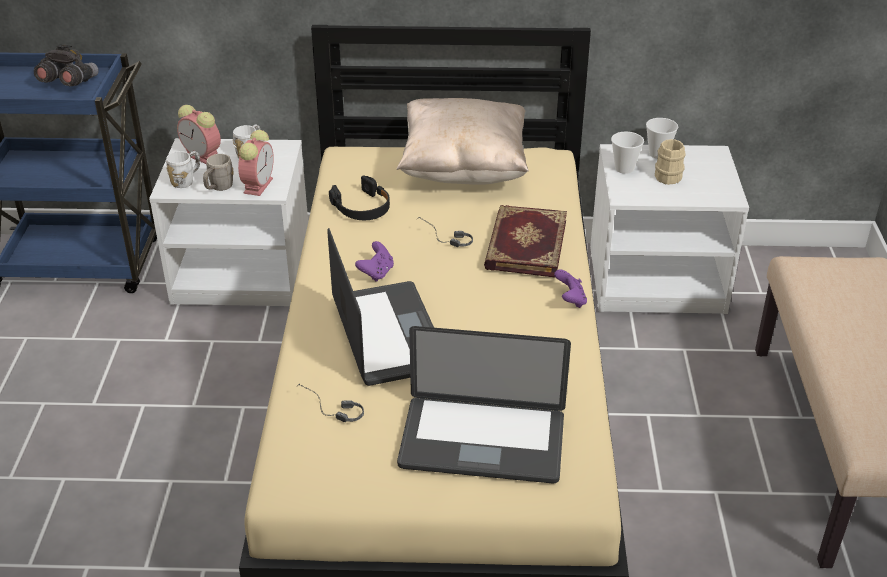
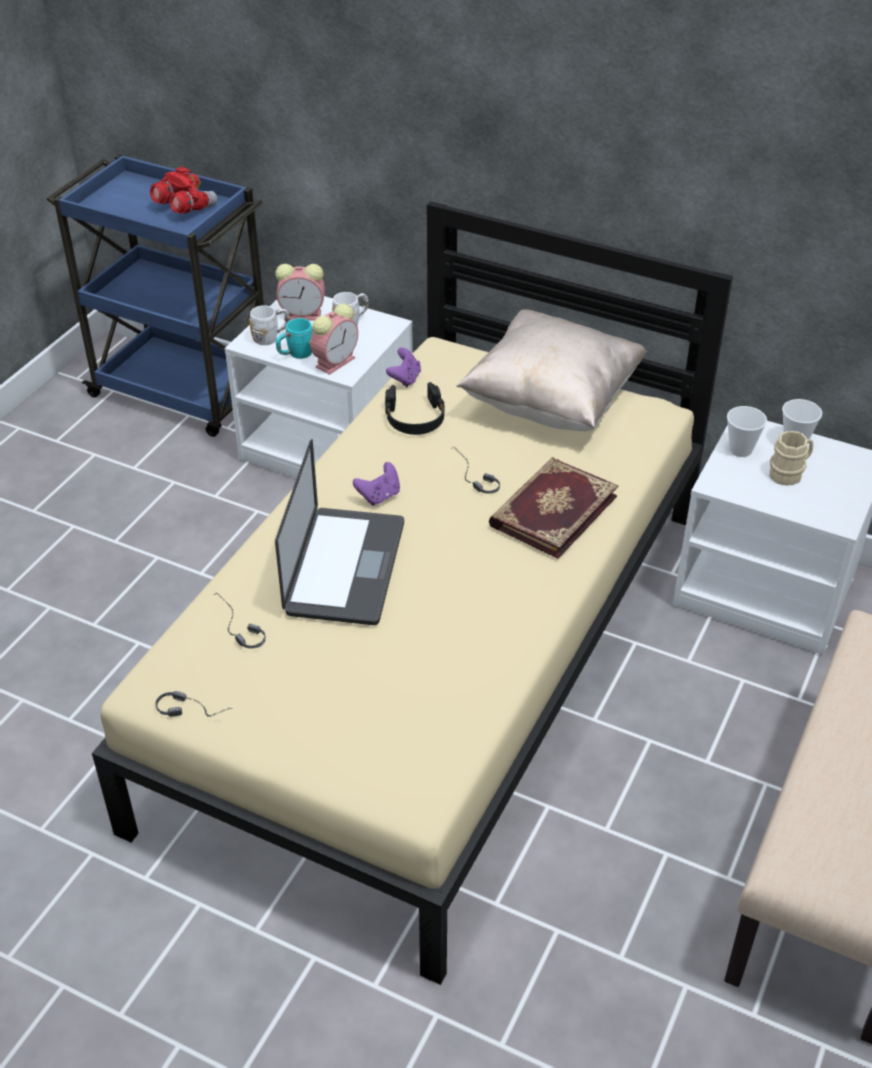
camera: 25 degrees right, 5 degrees up
grey binoculars [34,44,99,86] -> red binoculars [150,167,217,214]
alarm clock [177,105,221,164] -> alarm clock turned 60 degrees counterclockwise [276,264,325,321]
grey mug [203,154,234,191] -> turquoise mug [276,318,313,359]
laptop [397,326,571,484] -> none
purple game controller [554,270,587,308] -> purple game controller moved to [386,347,421,387]
none -> headphones [155,691,233,717]

